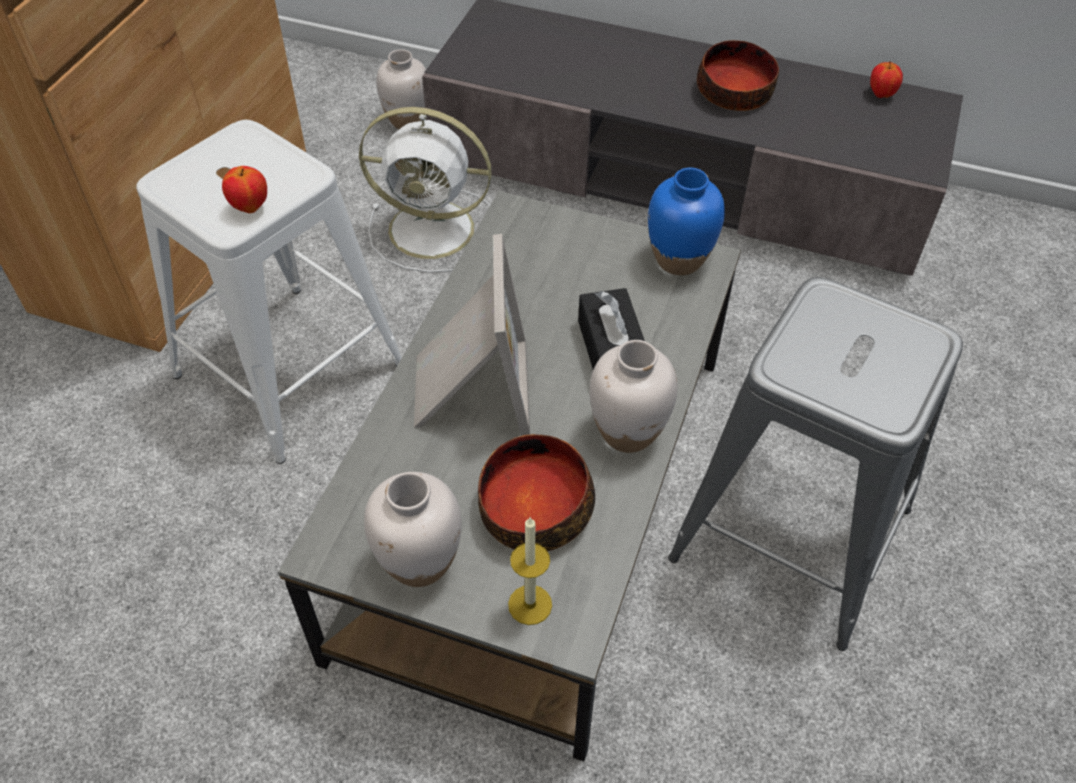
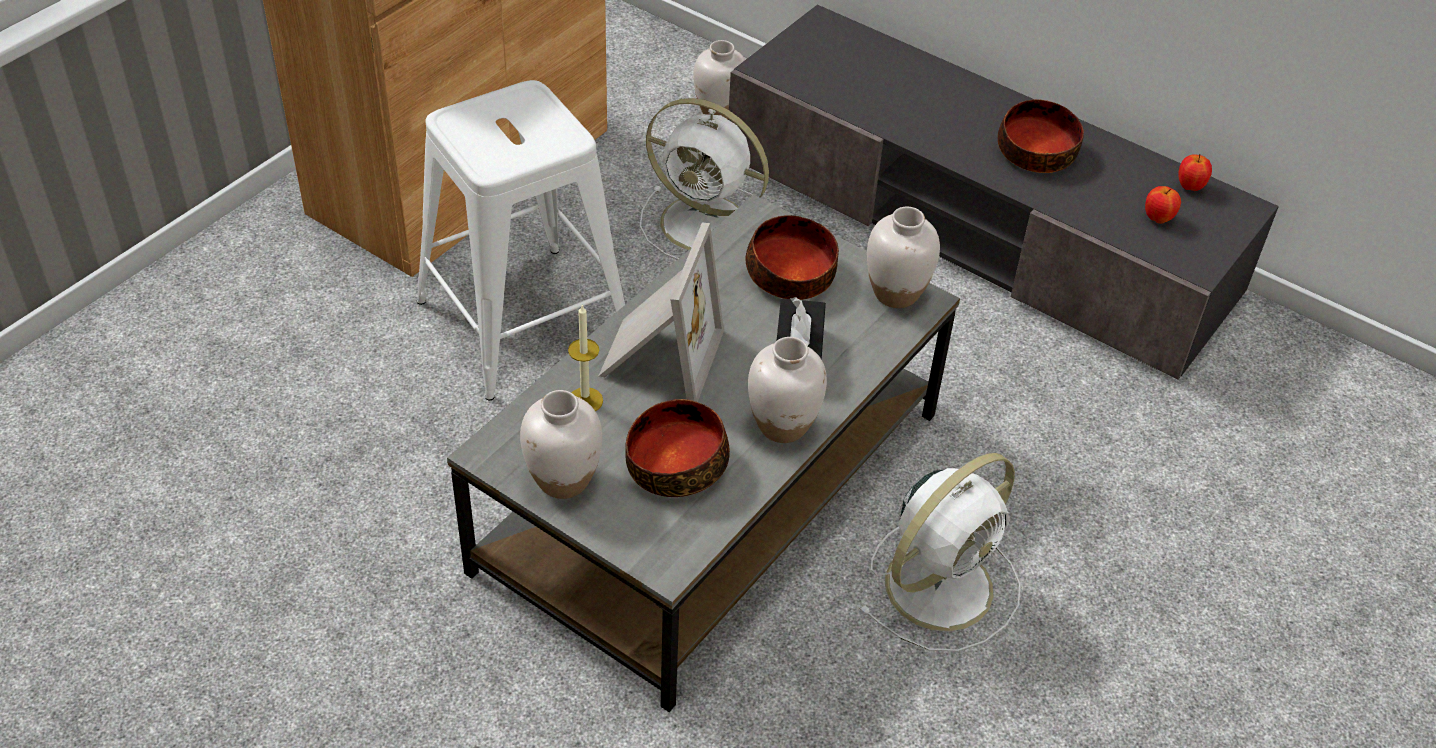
camera: 15 degrees right, 5 degrees down
apple [222,166,267,213] -> apple moved to [1145,186,1181,224]
candle [508,516,552,625] -> candle moved to [568,304,603,411]
blue vase [648,168,725,275] -> white vase [867,207,940,308]
grey stool [668,277,963,651] -> white fan [858,453,1021,652]
none -> bowl [746,215,839,300]

